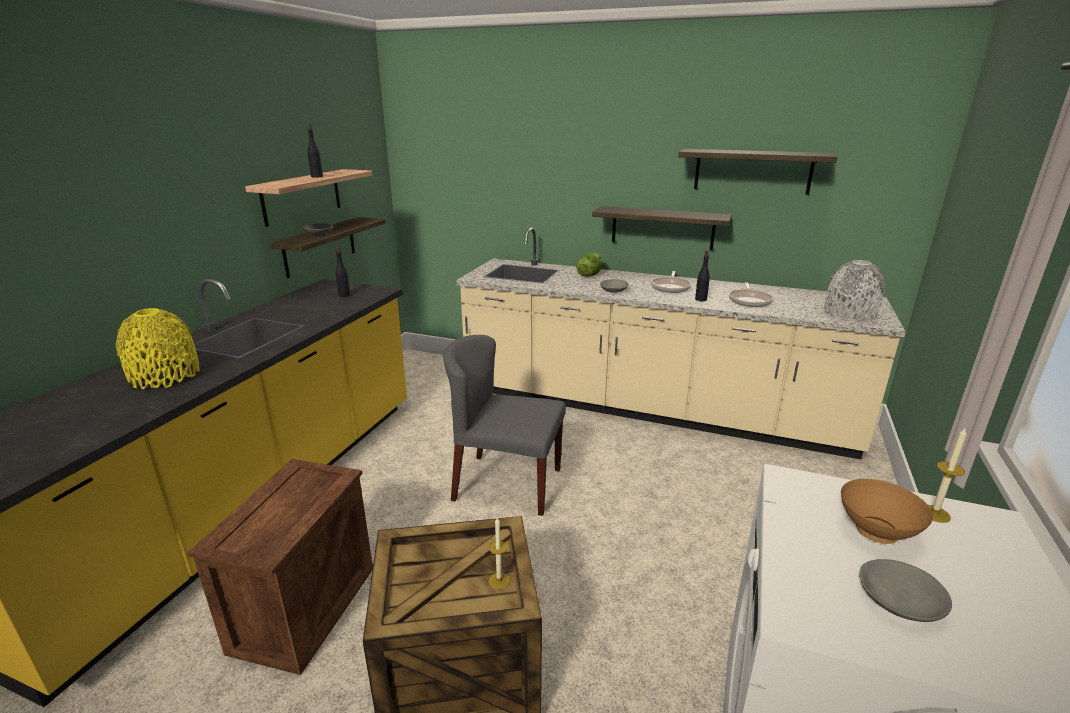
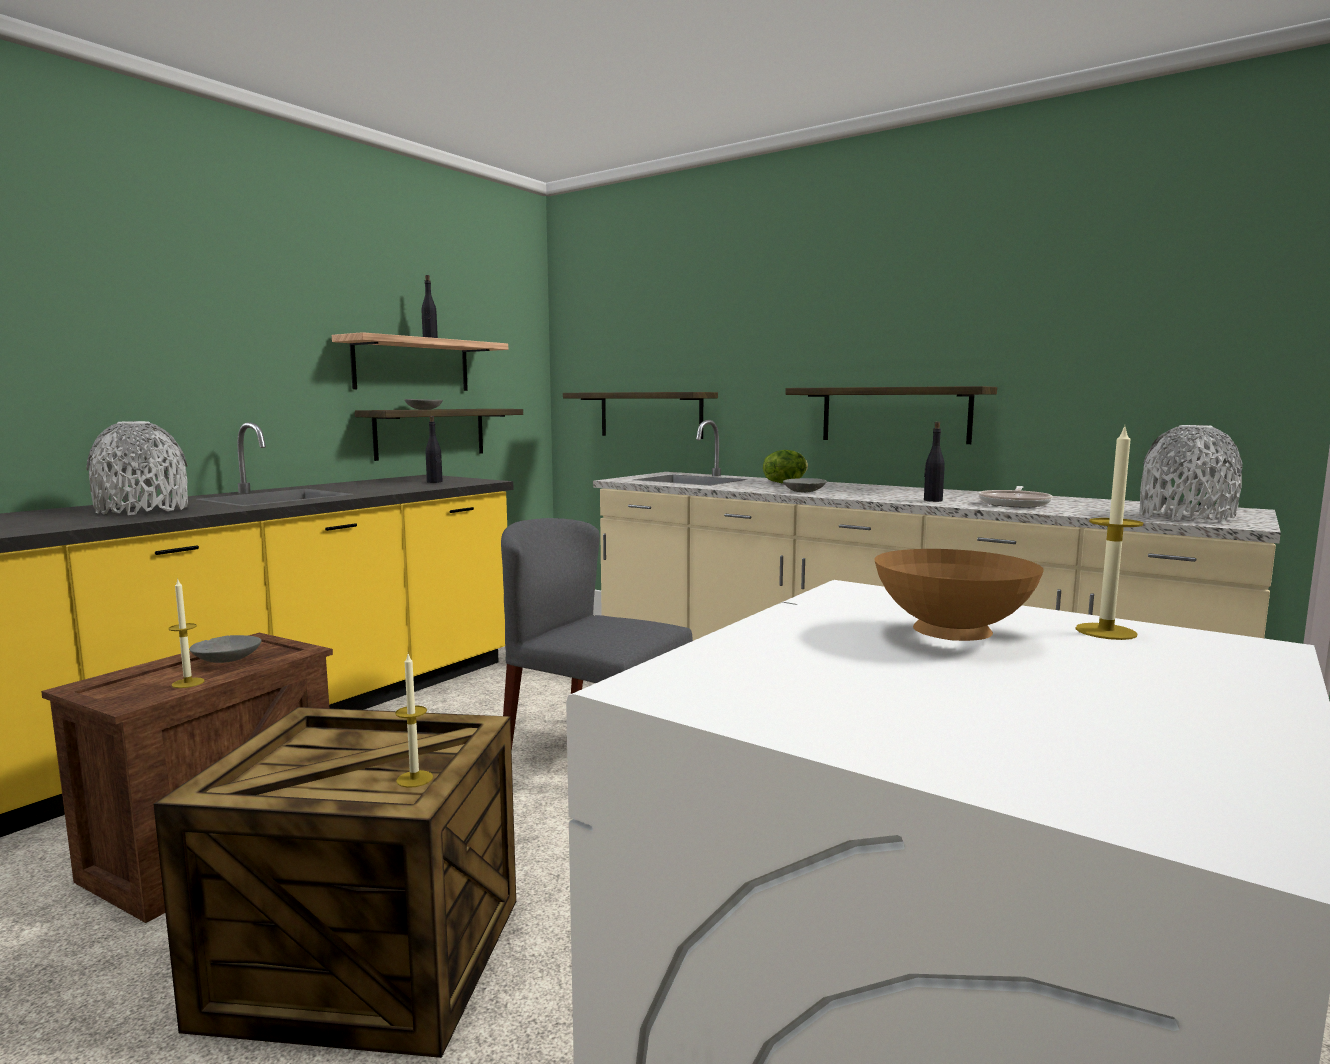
camera: 15 degrees right, 15 degrees down
yellow vase [115,308,200,389] -> grey vase [86,421,188,515]
frying pan [651,271,691,293] -> none
shelf [678,149,837,195] -> shelf moved to [563,392,718,439]
grey bowl [859,559,952,622] -> grey bowl moved to [189,635,261,663]
none -> candle [168,580,204,688]

